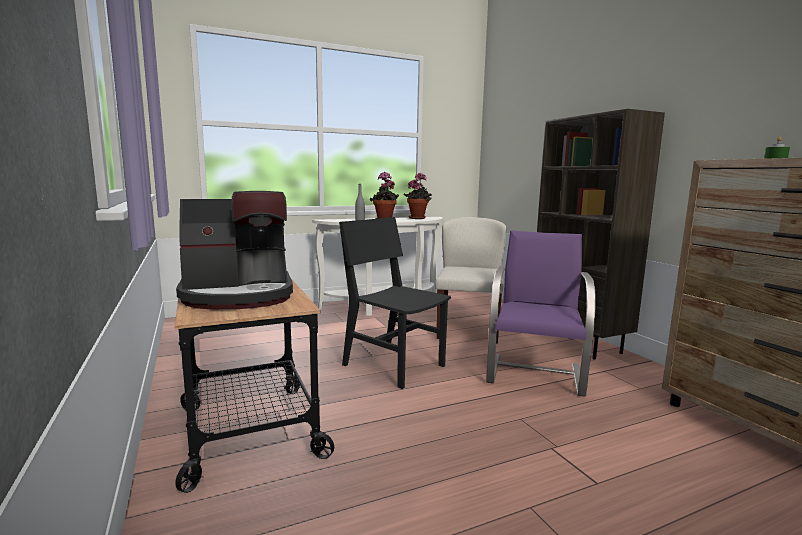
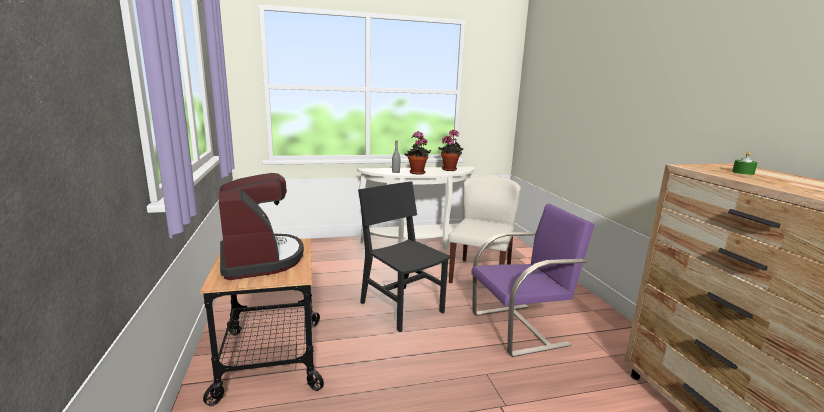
camera: 10 degrees right, 5 degrees up
coffee machine [176,191,293,310] -> coffee machine turned 105 degrees counterclockwise [219,173,304,280]
purple chair [486,231,596,397] -> purple chair turned 45 degrees clockwise [471,204,595,357]
brown bookcase [537,109,665,360] -> none

